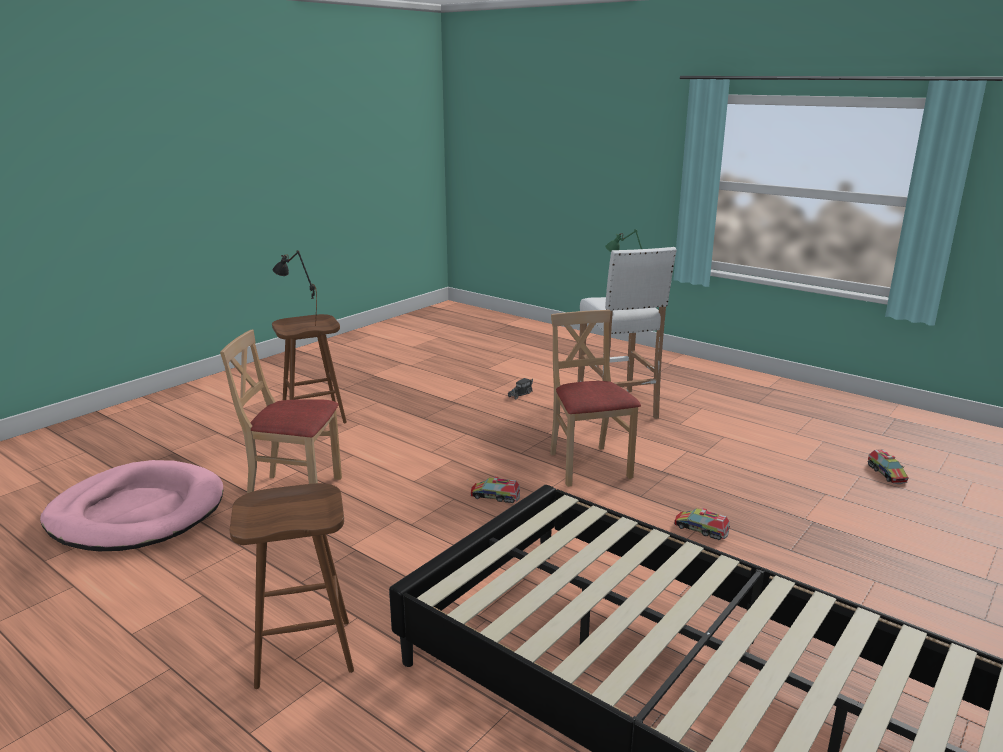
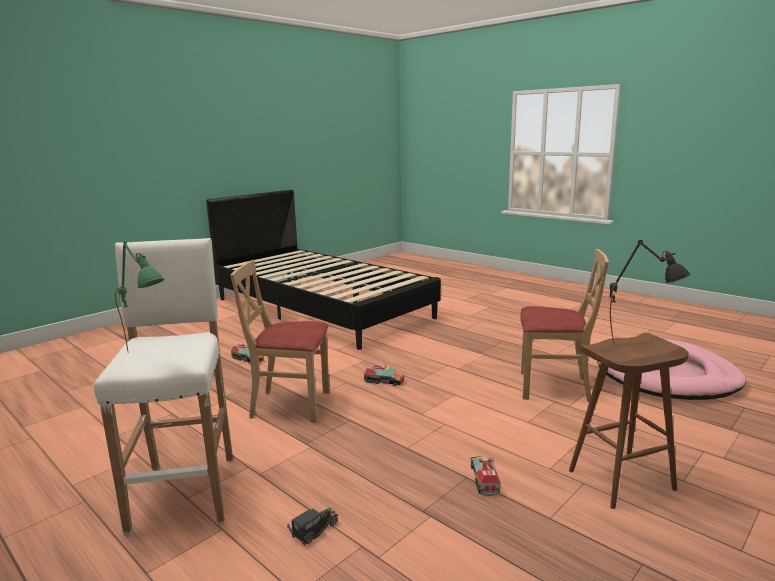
camera: 175 degrees left, 5 degrees down
brown stool [230,483,354,689] -> none
beige chair [550,310,641,487] -> beige chair turned 105 degrees clockwise [230,260,330,423]
toy truck [868,450,909,484] -> toy truck moved to [470,456,501,496]

